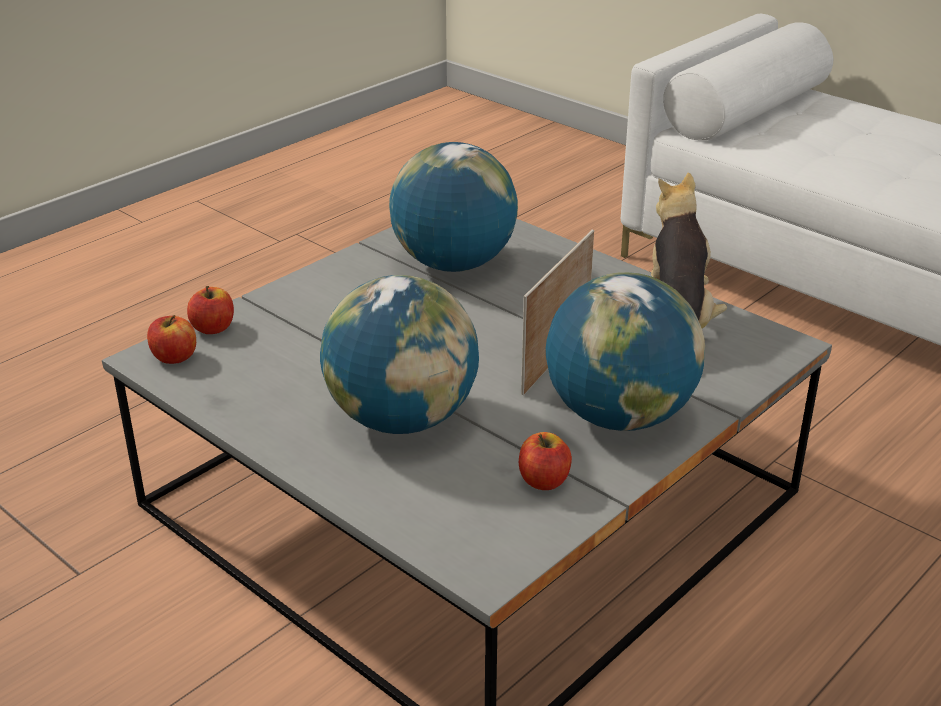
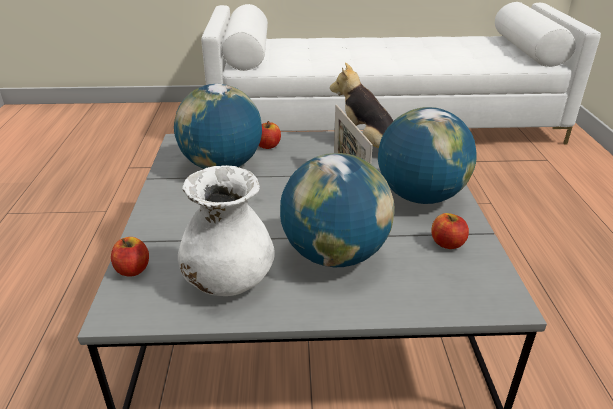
camera: 45 degrees left, 0 degrees up
apple [147,315,196,364] -> apple moved to [259,121,281,149]
none -> white vase [178,165,275,296]

